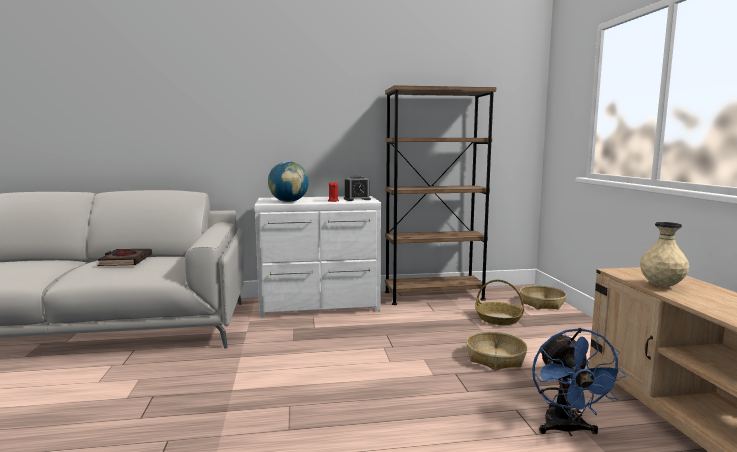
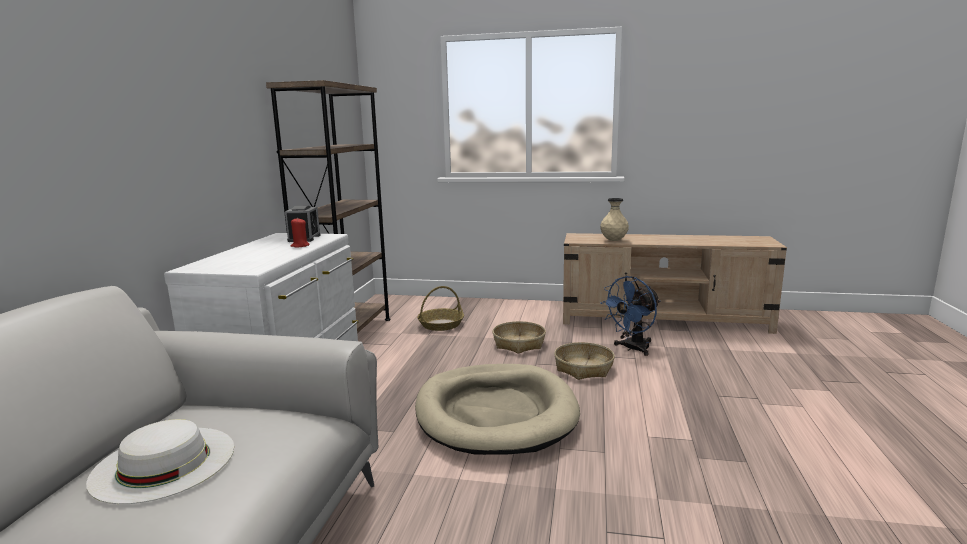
camera: 70 degrees left, 5 degrees up
black book [97,249,152,266] -> white hat [86,419,234,504]
globe [268,161,309,202] -> none
basket [520,285,567,309] -> basket moved to [554,342,615,380]
blue fan [532,328,627,436] -> blue fan turned 120 degrees clockwise [601,276,660,356]
none -> beige dog bed [415,364,580,455]

